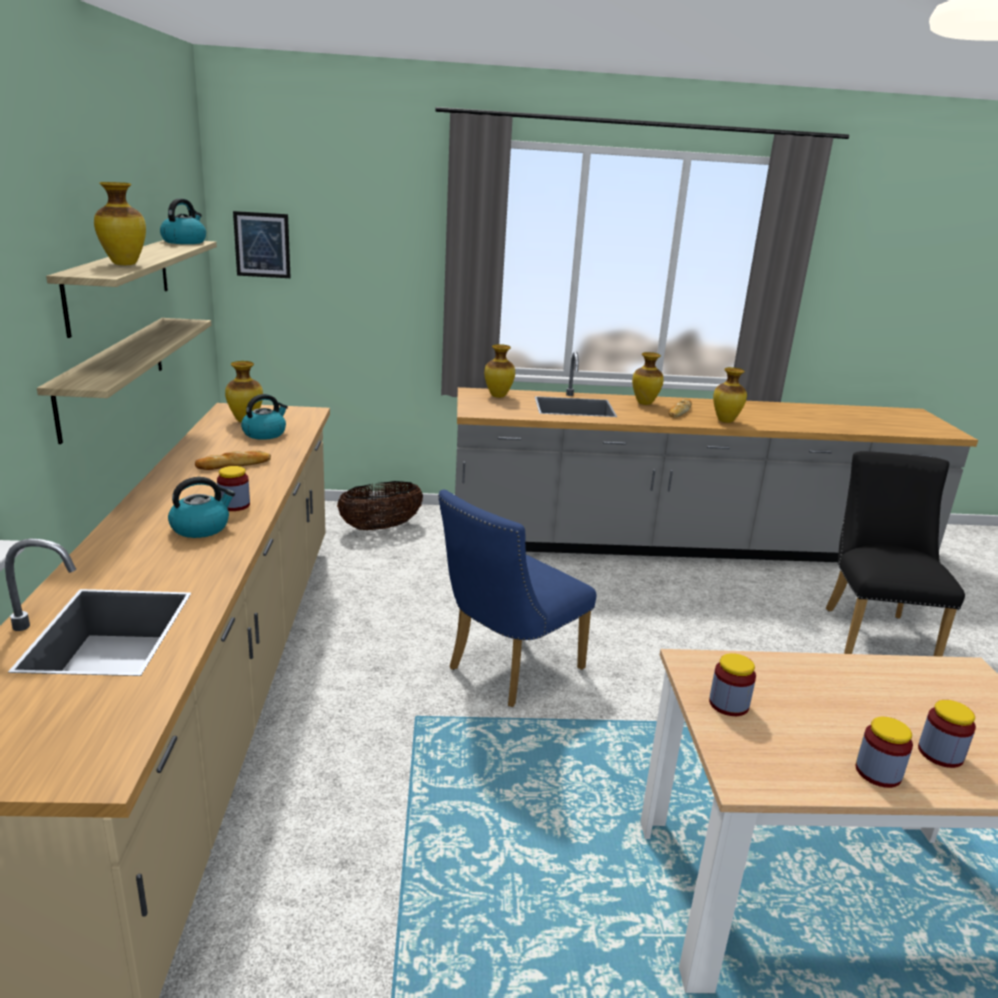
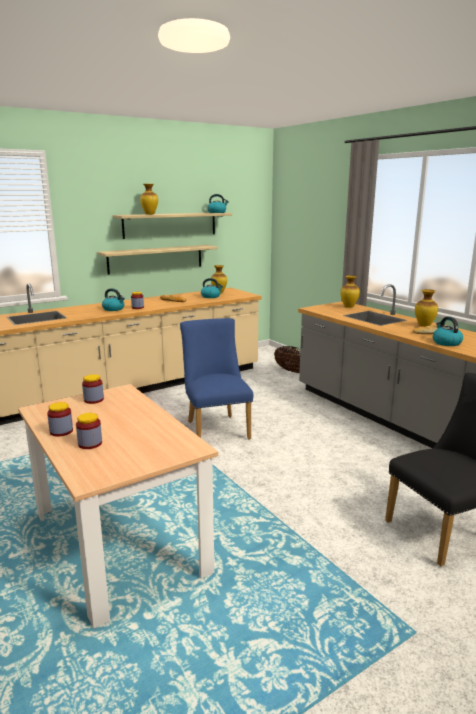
camera: 60 degrees right, 5 degrees down
picture [233,211,291,278] -> none
blue chair [438,490,596,707] -> blue chair turned 60 degrees clockwise [180,318,253,440]
vase [713,367,747,423] -> kettle [433,317,463,346]

